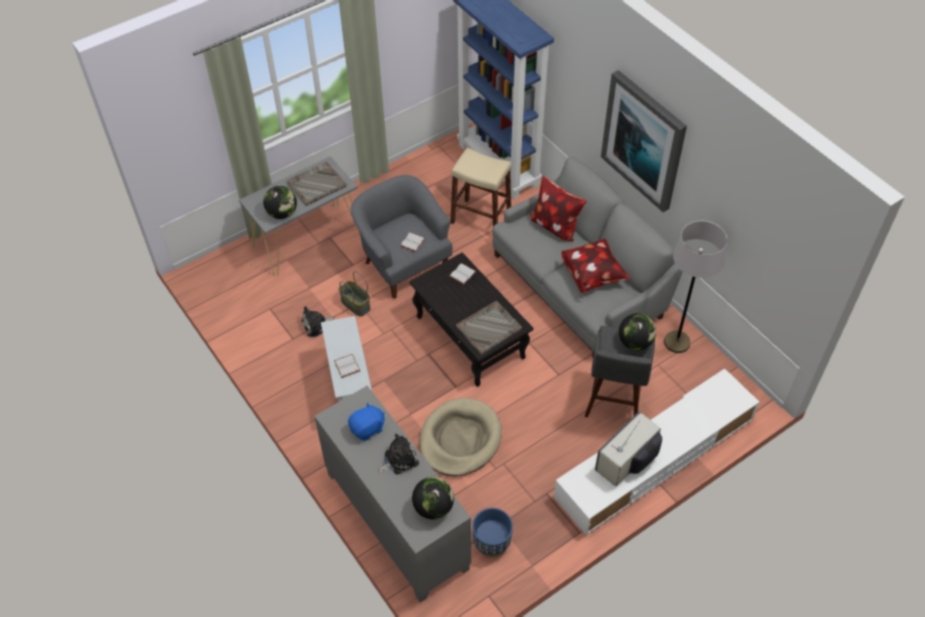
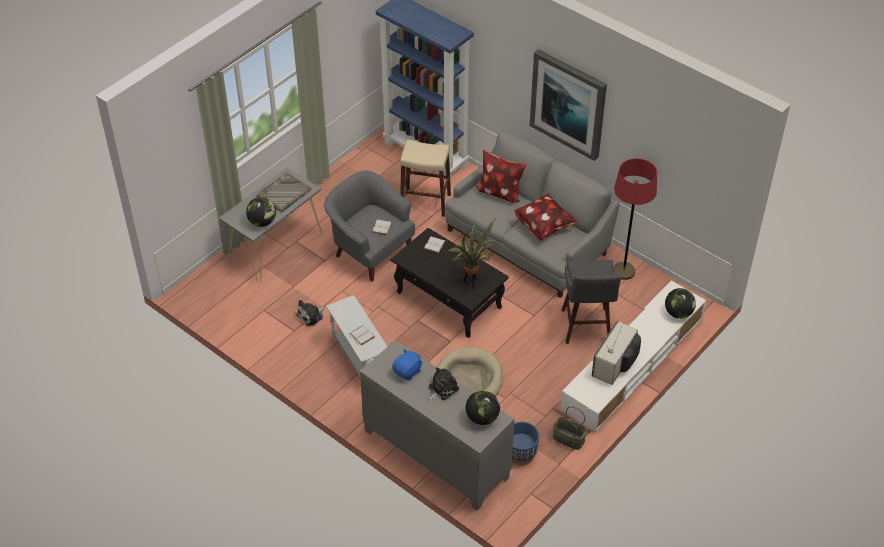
camera: 15 degrees left, 5 degrees down
basket [339,271,371,317] -> basket moved to [553,406,587,450]
grey tray [456,301,522,355] -> potted plant [448,216,498,289]
globe [619,313,656,350] -> globe moved to [665,288,696,319]
grey floor lamp [664,221,727,353] -> red floor lamp [614,158,657,280]

